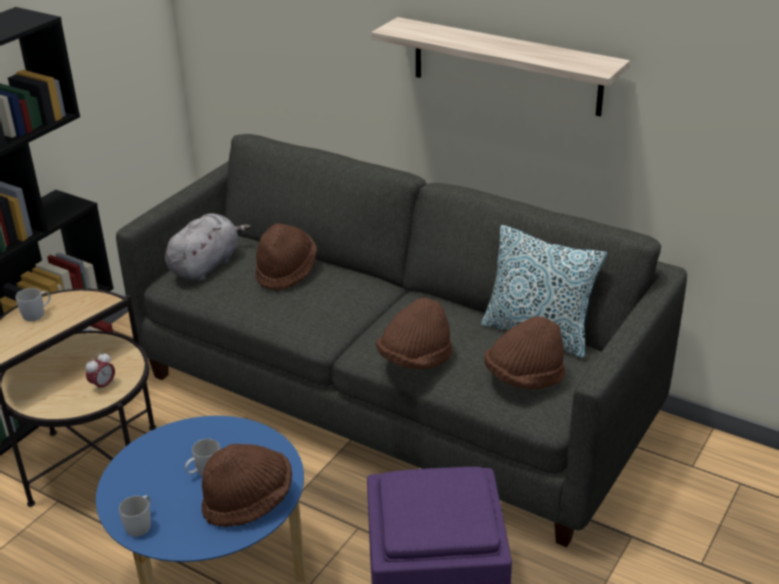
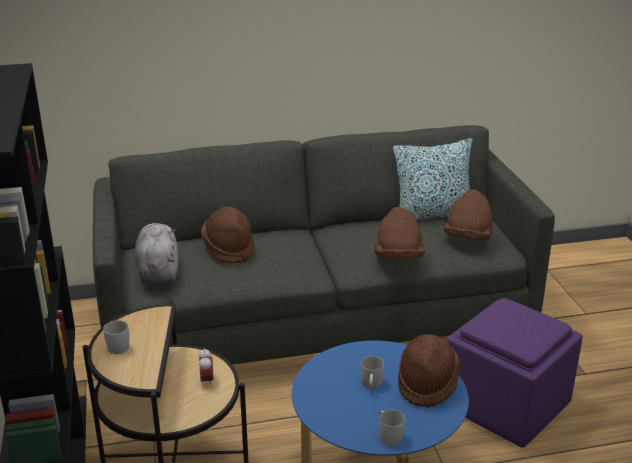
camera: 45 degrees left, 5 degrees down
shelf [371,17,630,116] -> none

